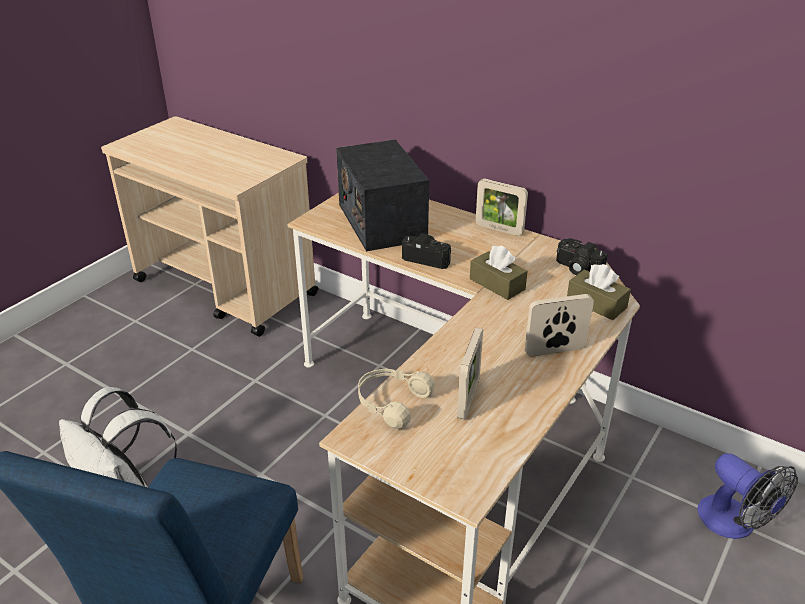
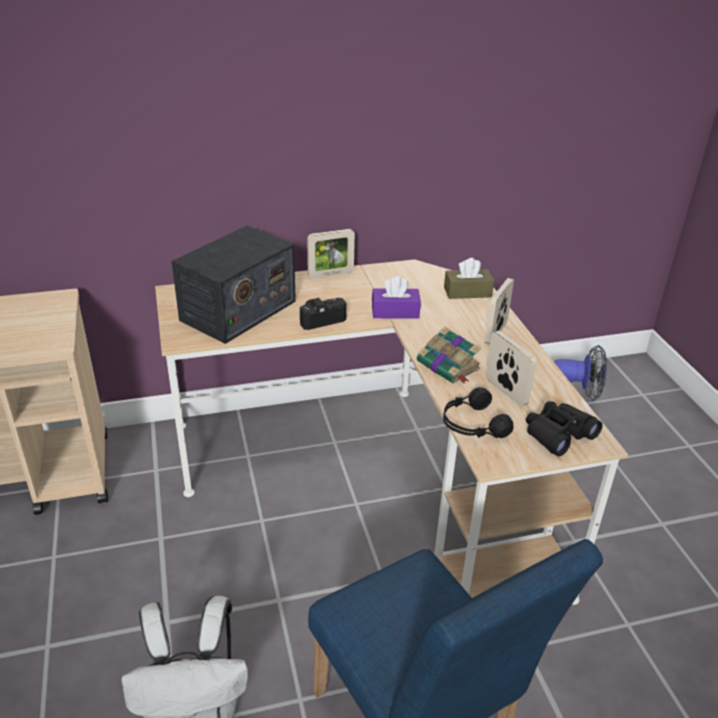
camera: 50 degrees left, 0 degrees up
radio [336,140,429,251] -> radio turned 75 degrees counterclockwise [172,225,296,344]
beige headphones [358,369,435,429] -> black headphones [443,387,514,438]
brown tissue box [470,246,528,300] -> purple tissue box [372,276,421,319]
camera [556,238,608,275] -> none
none -> book [417,326,481,384]
none -> black binoculars [526,401,603,456]

